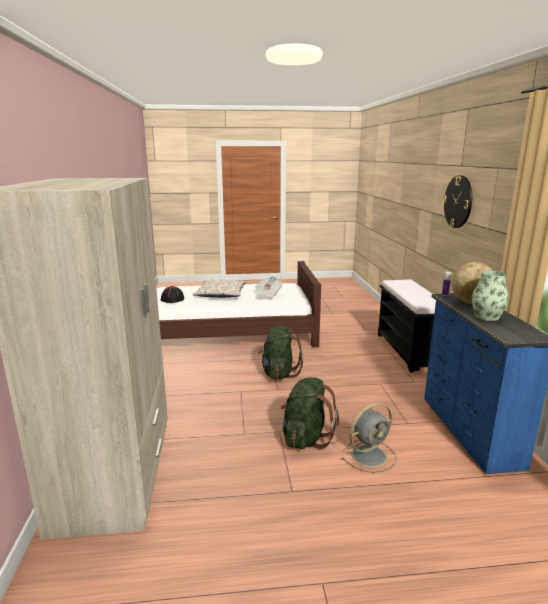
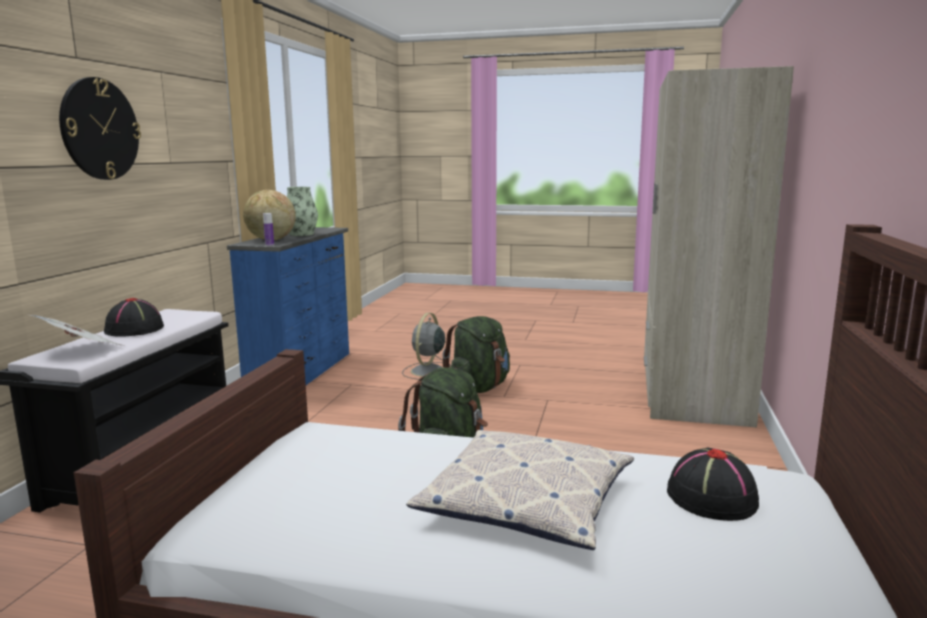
camera: 160 degrees left, 5 degrees down
newspaper [255,277,282,300] -> newspaper moved to [30,315,122,345]
grey fan [342,403,396,473] -> grey fan turned 60 degrees counterclockwise [402,313,451,380]
none -> black hat [104,298,164,337]

